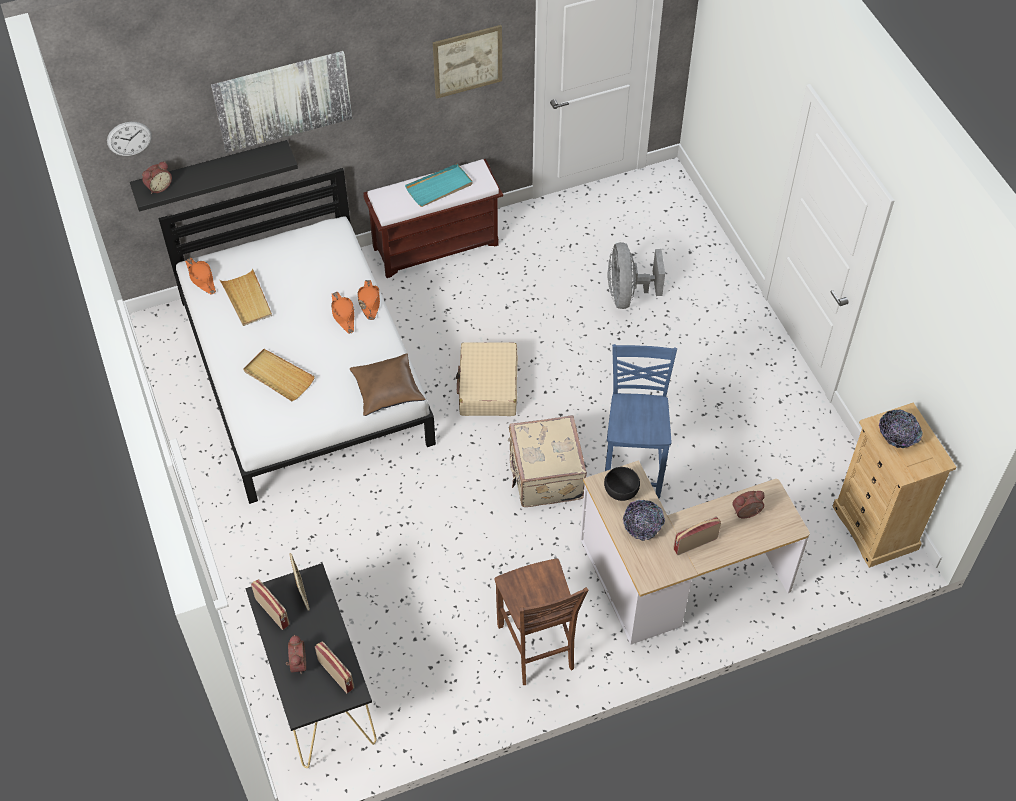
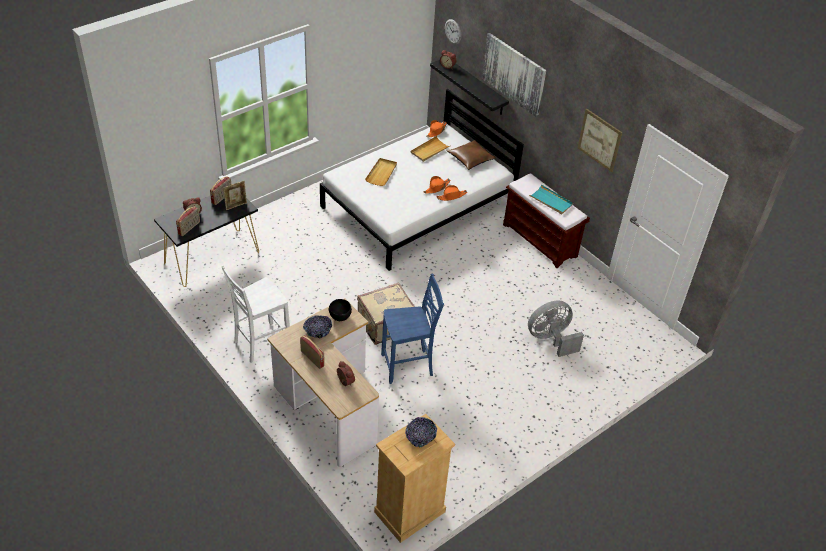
camera: 70 degrees right, 10 degrees down
brown pillow [350,353,426,416] -> brown pillow moved to [447,140,496,170]
beige suitcase [456,342,518,416] -> none
brown chair [495,559,588,685] -> white chair [221,265,290,363]

